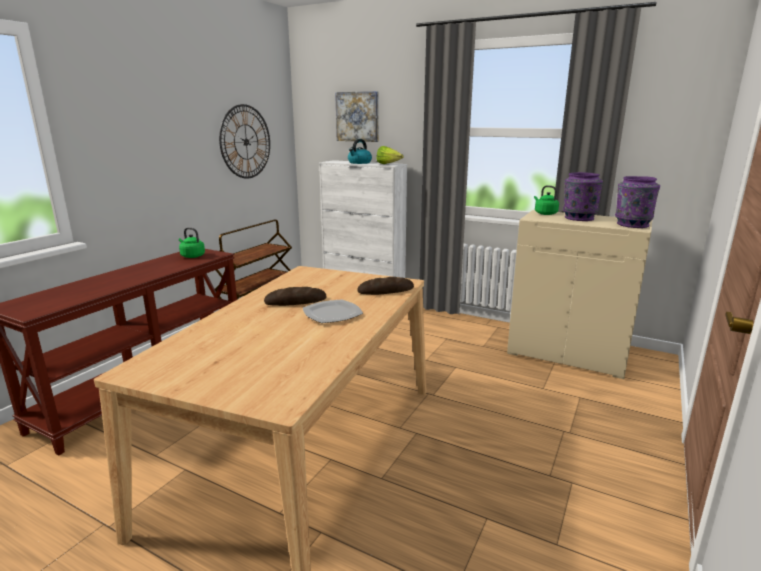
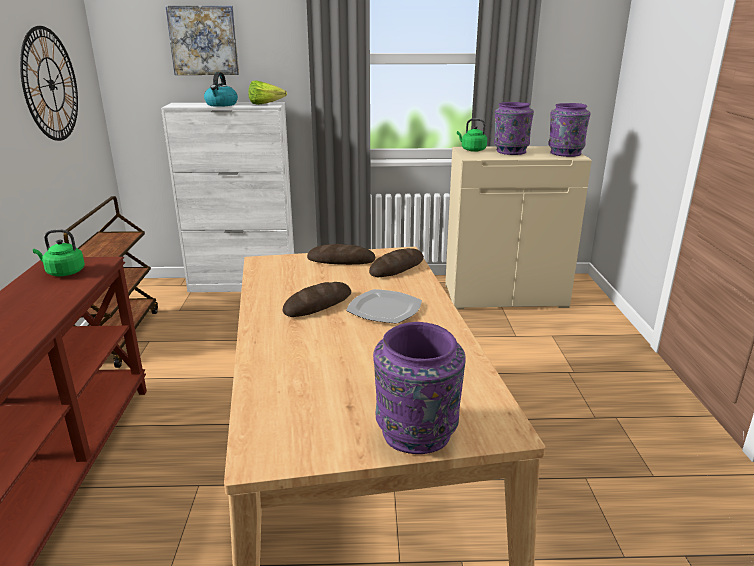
camera: 30 degrees left, 5 degrees up
none -> bread [307,244,375,265]
none -> purple vase [373,322,466,454]

